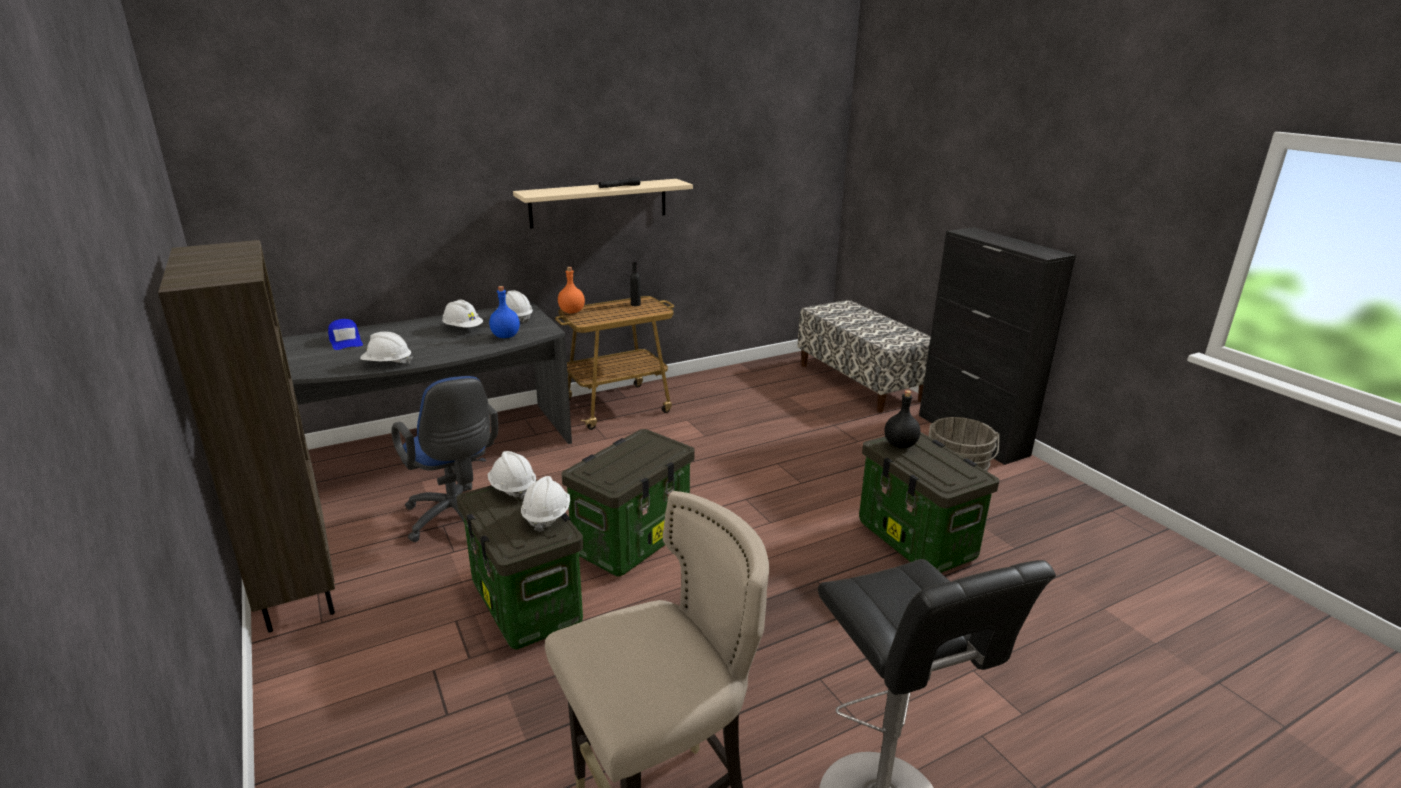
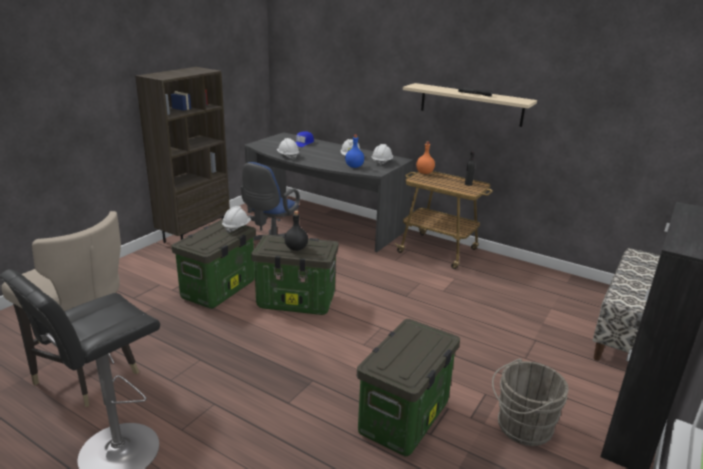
camera: 60 degrees right, 0 degrees up
white hard hat [521,476,570,532] -> none
black bottle [884,390,920,449] -> black bottle moved to [284,211,308,251]

